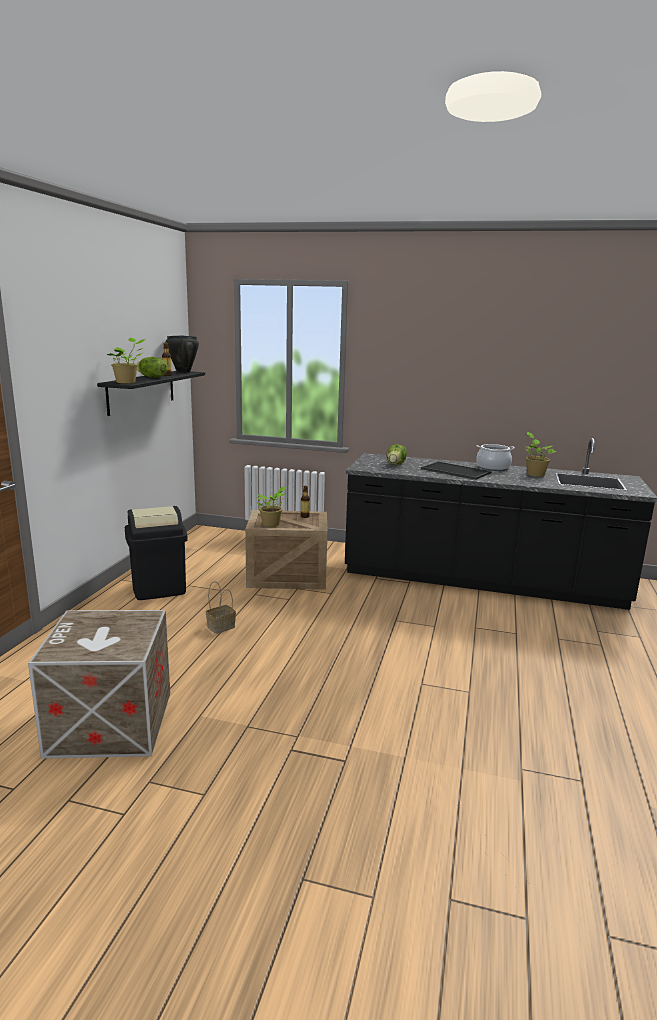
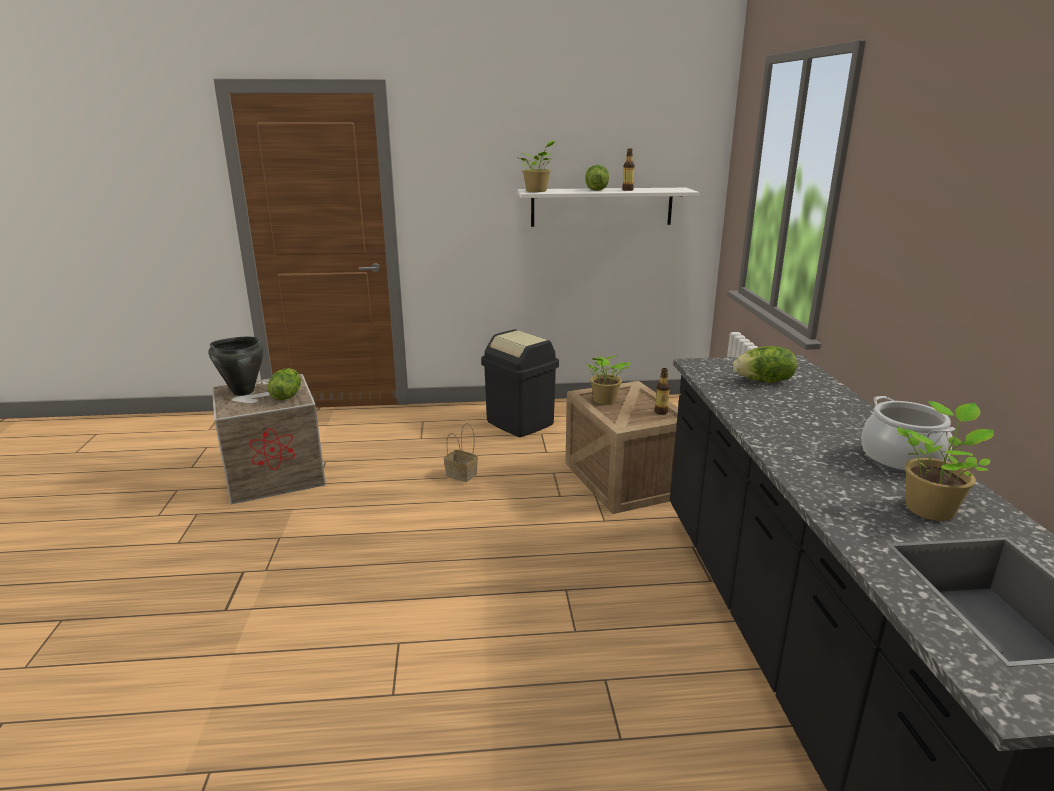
camera: 70 degrees right, 5 degrees up
black shelf [97,371,205,416] -> white shelf [517,188,699,227]
black cooking pot [166,336,199,373] -> black cooking pot moved to [208,337,264,396]
tray [421,462,491,480] -> none
none -> lettuce [267,368,301,400]

